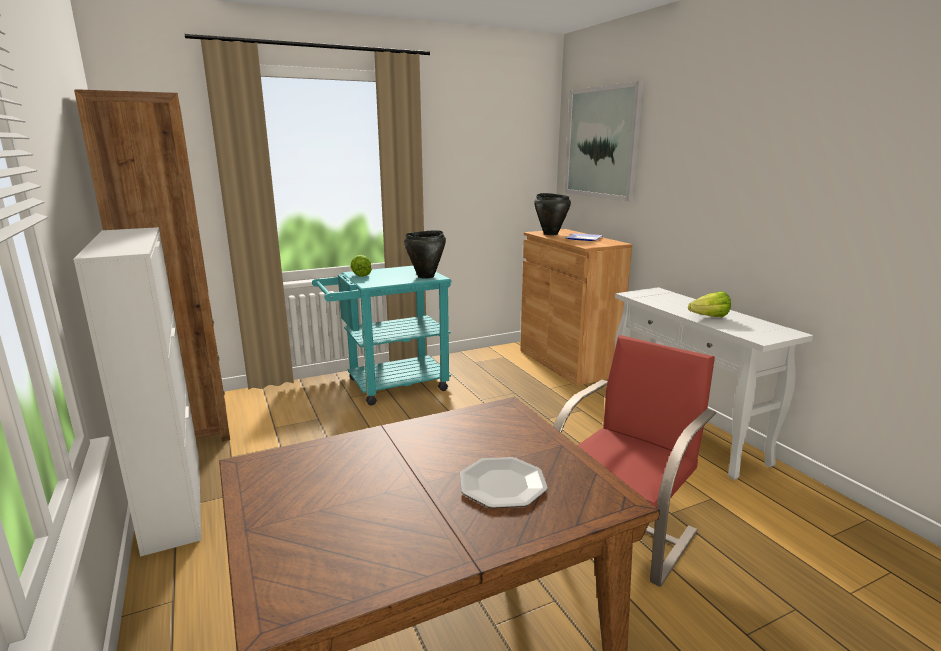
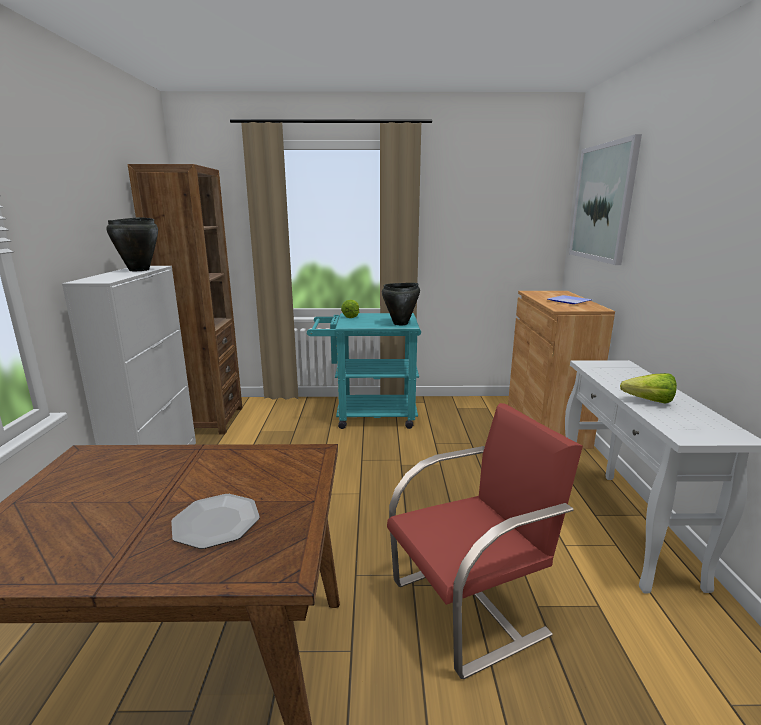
camera: 25 degrees right, 0 degrees up
black cooking pot [534,193,571,235] -> black cooking pot moved to [106,217,158,271]

